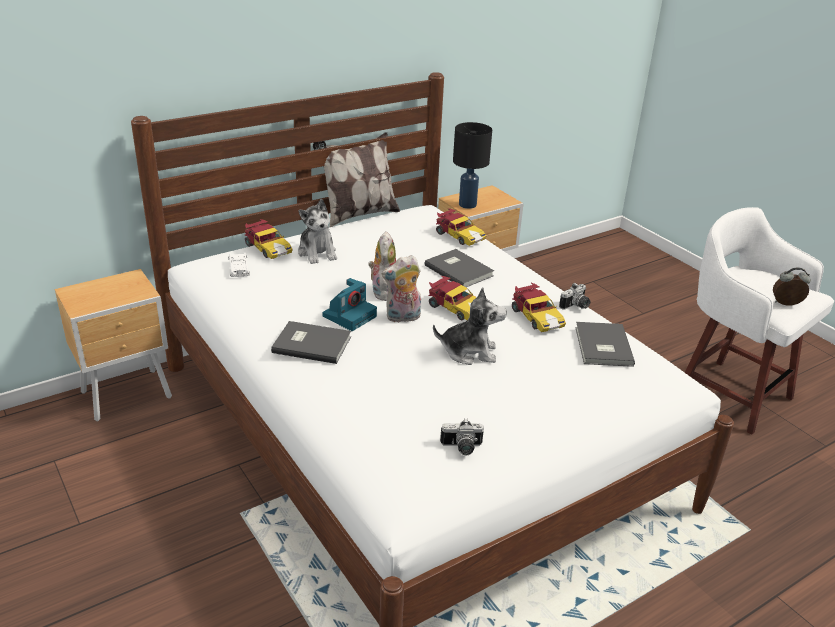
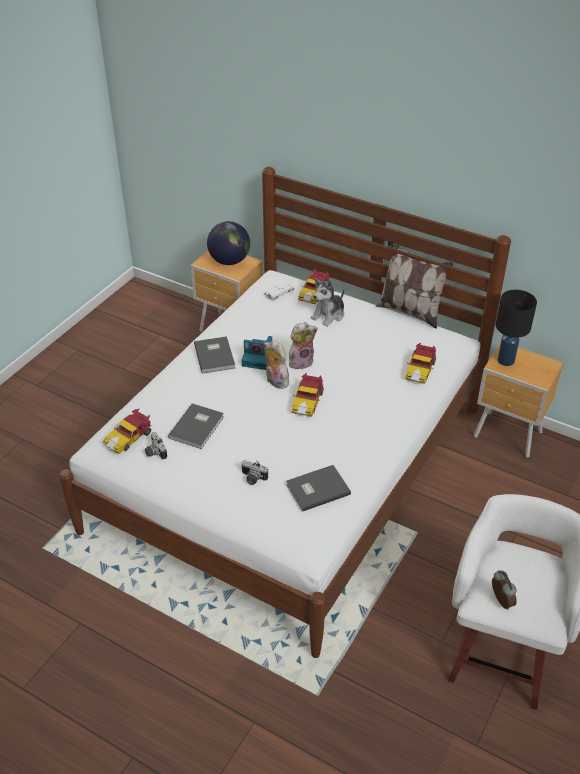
camera: 65 degrees right, 10 degrees up
grey book [425,249,494,287] -> grey book moved to [168,403,224,449]
plush toy [433,288,507,365] -> none
toy car [512,283,566,332] -> toy car moved to [103,409,151,454]
camera [559,283,591,310] -> camera moved to [242,460,268,485]
none -> globe [207,221,250,265]

